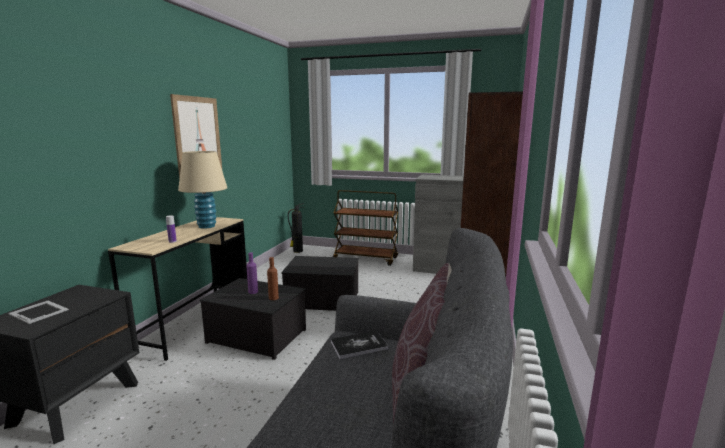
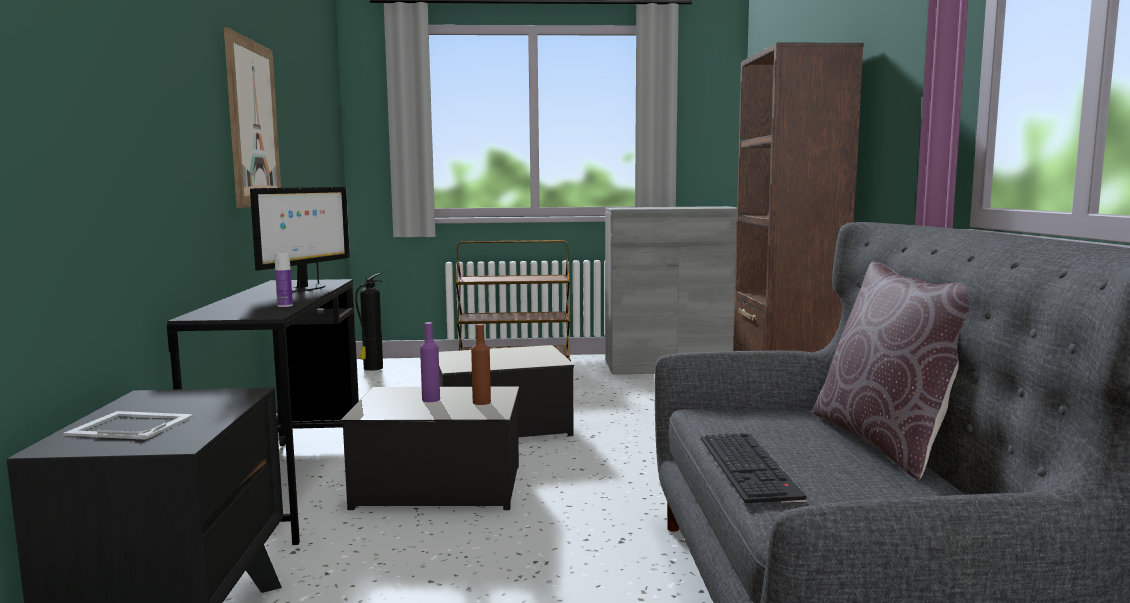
camera: 20 degrees left, 5 degrees down
beige desk [108,217,247,361] -> black desk [167,279,359,545]
beige table lamp [178,151,227,229] -> monitor [250,187,350,292]
book [331,331,389,359] -> none
none -> keyboard [701,433,807,503]

